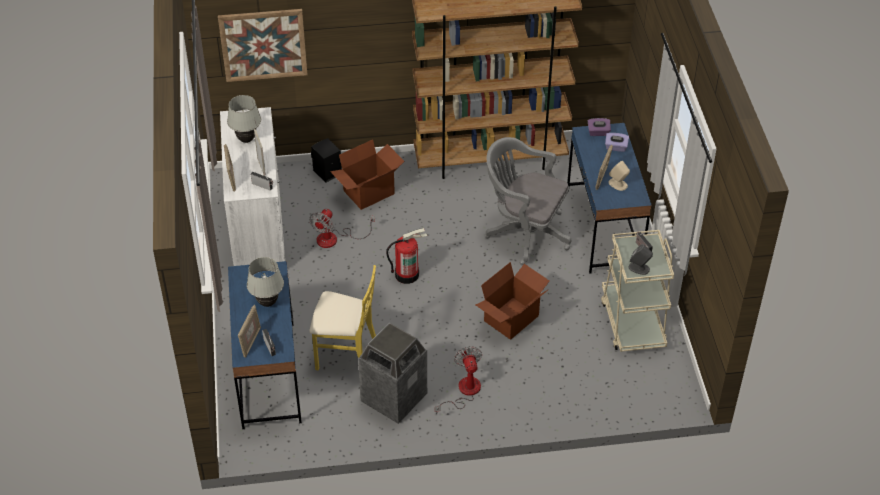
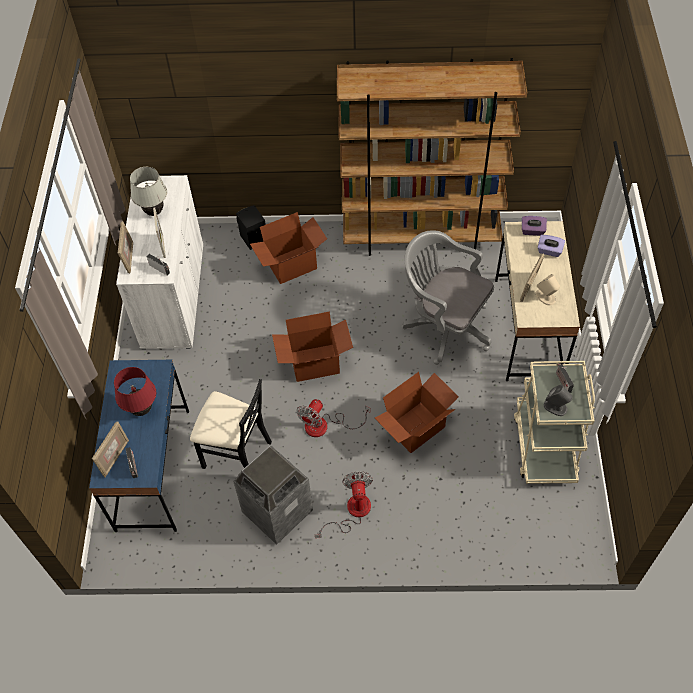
camera: 10 degrees right, 10 degrees up
picture [218,9,308,82] -> none
white table lamp [247,257,284,307] -> red table lamp [114,367,156,416]
fan [309,209,375,248] -> fan moved to [296,399,371,437]
yellow chair [310,265,376,371] -> black chair [190,379,272,469]
fire extinguisher [386,228,428,284] -> cardboard box [272,311,353,382]
blue desk [567,123,652,274] -> beige desk [495,221,580,381]

